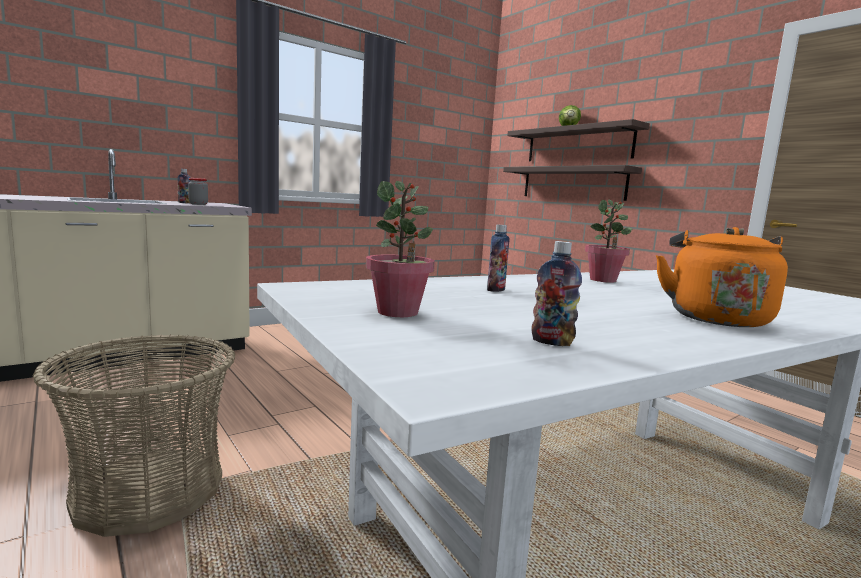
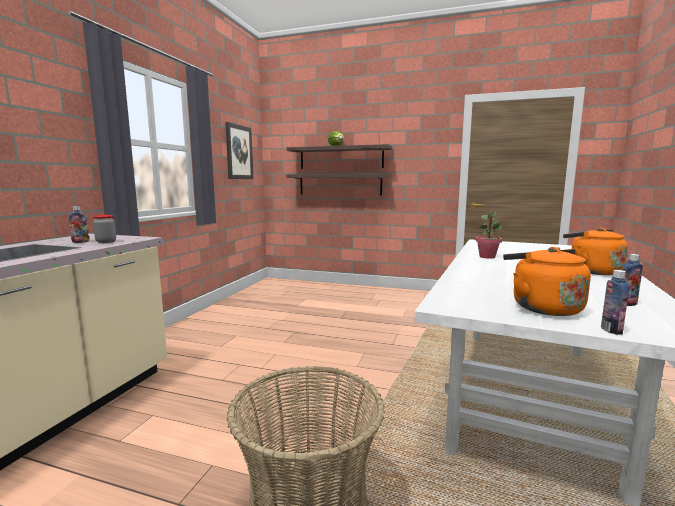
camera: 35 degrees left, 0 degrees up
potted plant [366,181,435,317] -> orange kettle [503,247,591,316]
bottle [487,225,510,292] -> bottle moved to [601,270,630,335]
none -> picture [225,122,253,179]

